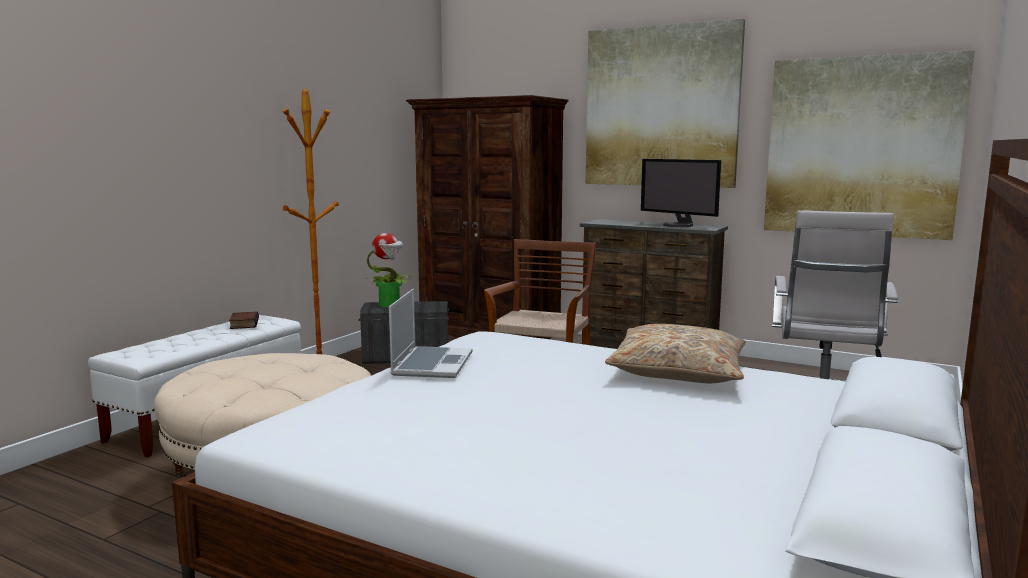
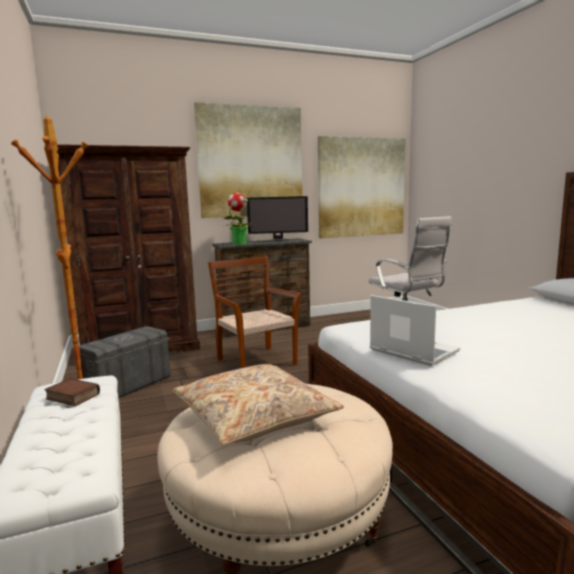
camera: 50 degrees left, 0 degrees up
potted plant [366,233,413,307] -> potted plant moved to [223,193,255,245]
beige pillow [605,324,746,383] -> beige pillow moved to [173,364,344,446]

